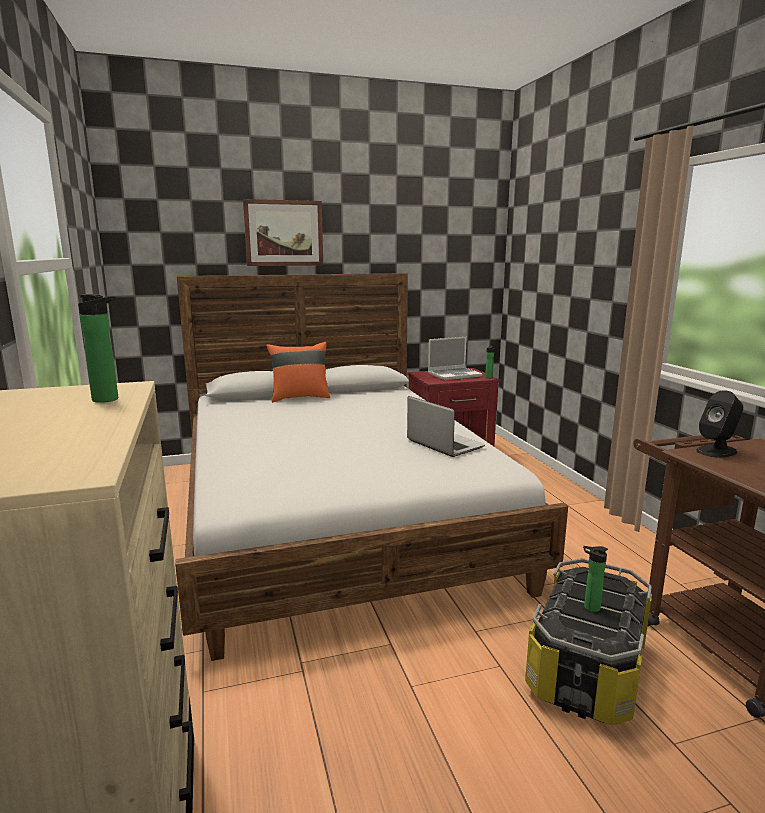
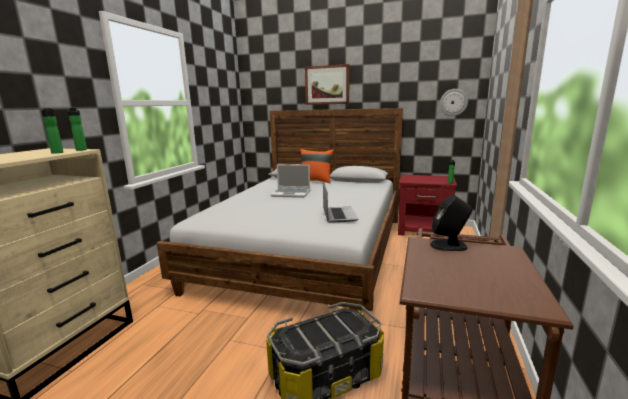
camera: 35 degrees right, 0 degrees up
laptop [428,337,483,380] -> laptop moved to [271,164,310,198]
bottle [583,546,608,612] -> bottle moved to [67,108,87,151]
none -> wall clock [440,89,468,116]

